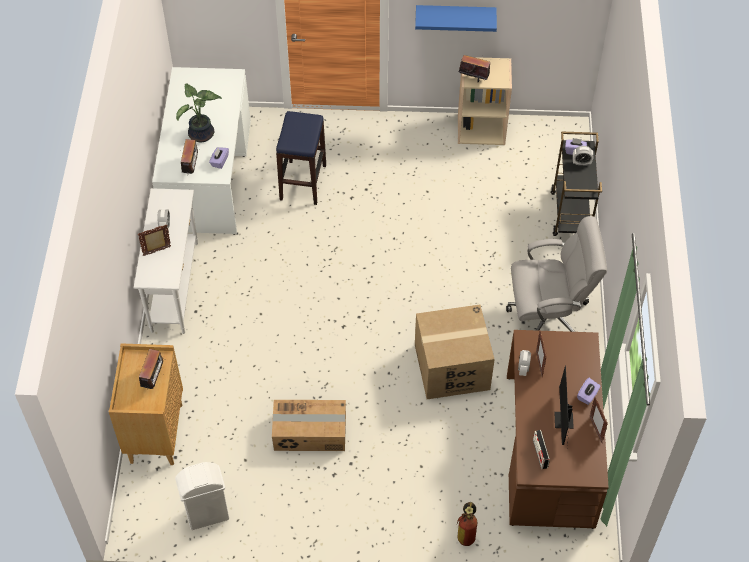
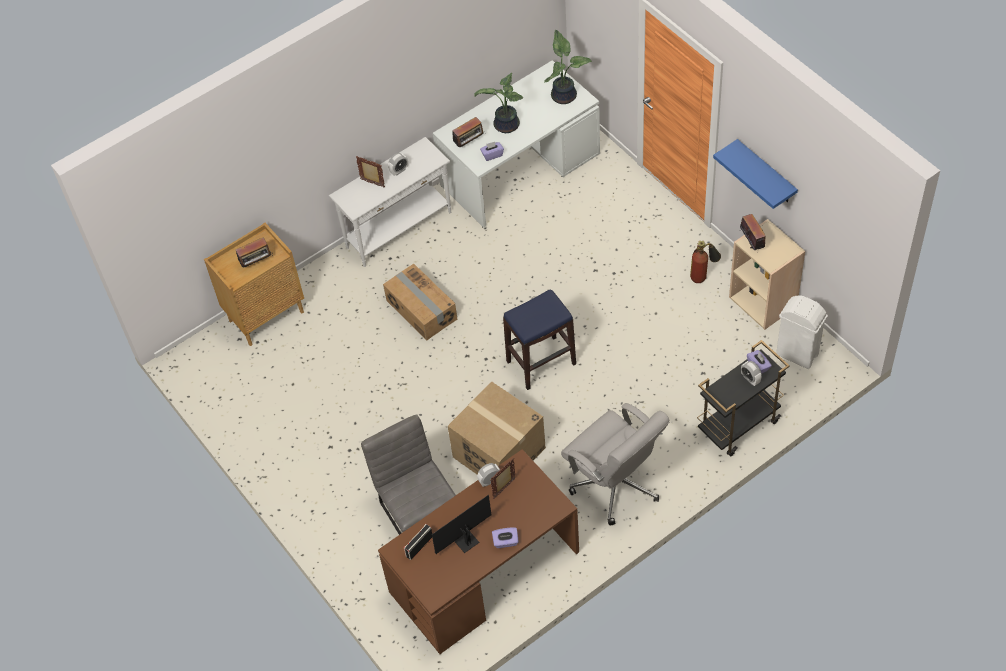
camera: 55 degrees right, 0 degrees up
white trash can [175,462,229,530] -> white trash can moved to [776,296,828,369]
cardboard box [272,400,346,451] -> cardboard box moved to [383,264,457,341]
stool [276,111,326,205] -> stool moved to [503,289,576,390]
fire extinguisher [457,502,477,546] -> fire extinguisher moved to [690,241,721,283]
picture frame [590,397,608,443] -> none
none -> grey chair [361,414,456,535]
none -> potted plant [544,30,592,104]

